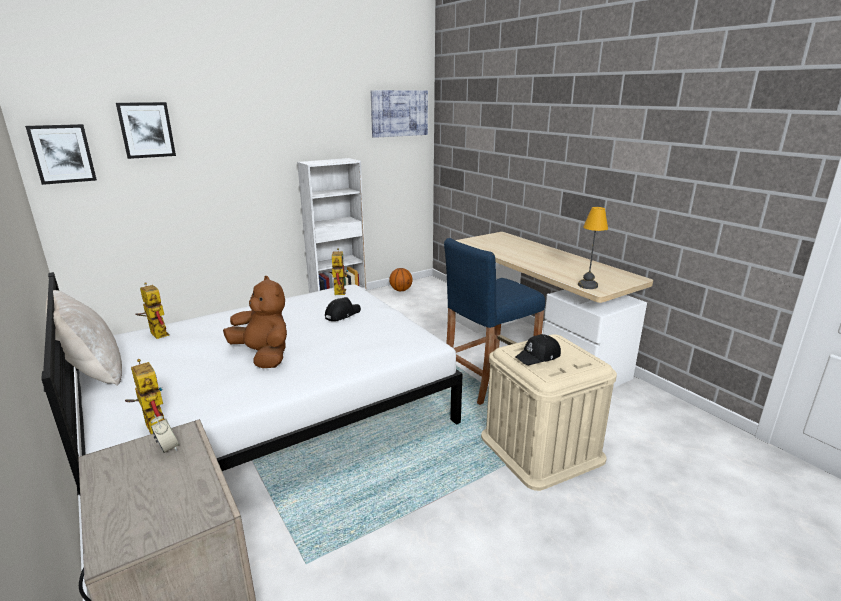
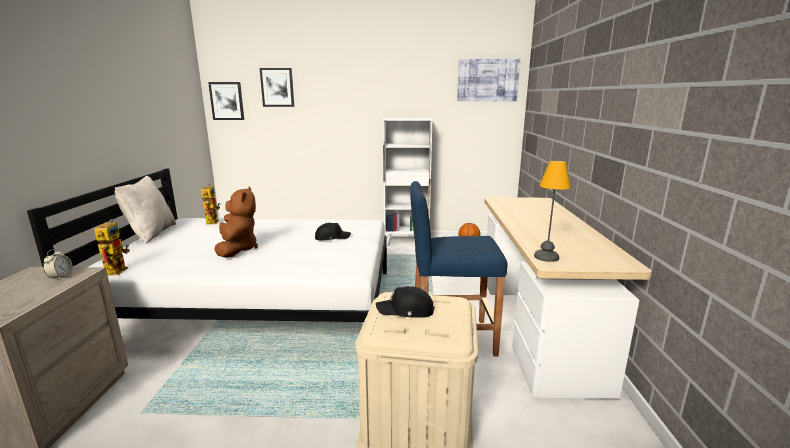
camera: 35 degrees right, 5 degrees down
toy robot [329,248,348,295] -> none

